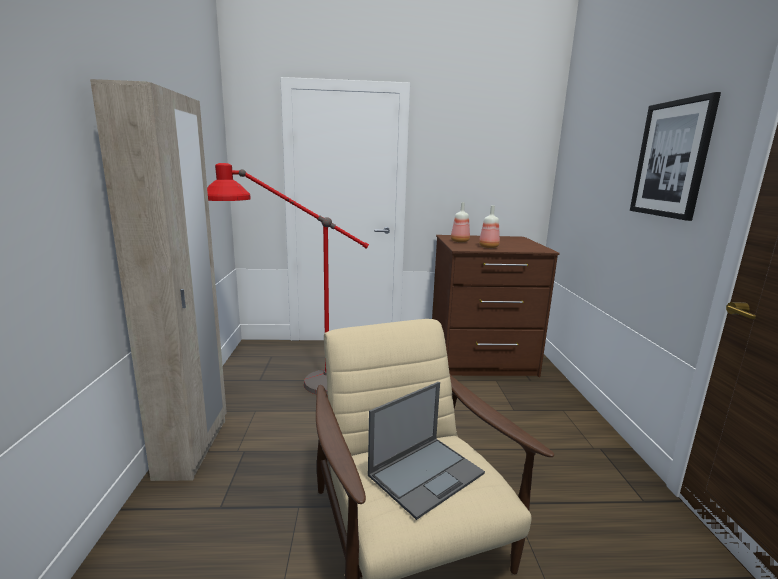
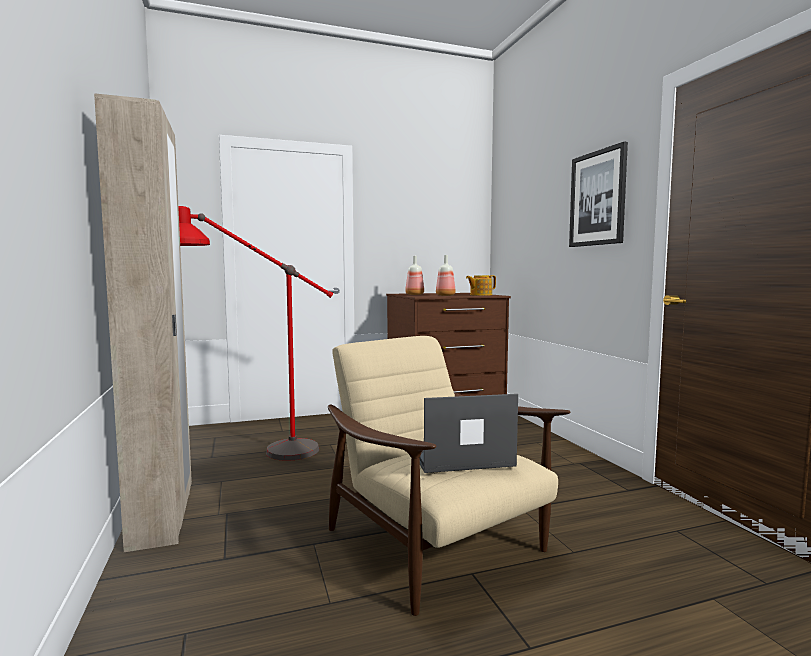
camera: 15 degrees left, 10 degrees down
laptop [368,382,485,520] -> laptop turned 135 degrees counterclockwise [420,394,518,473]
none -> teapot [466,275,496,296]

